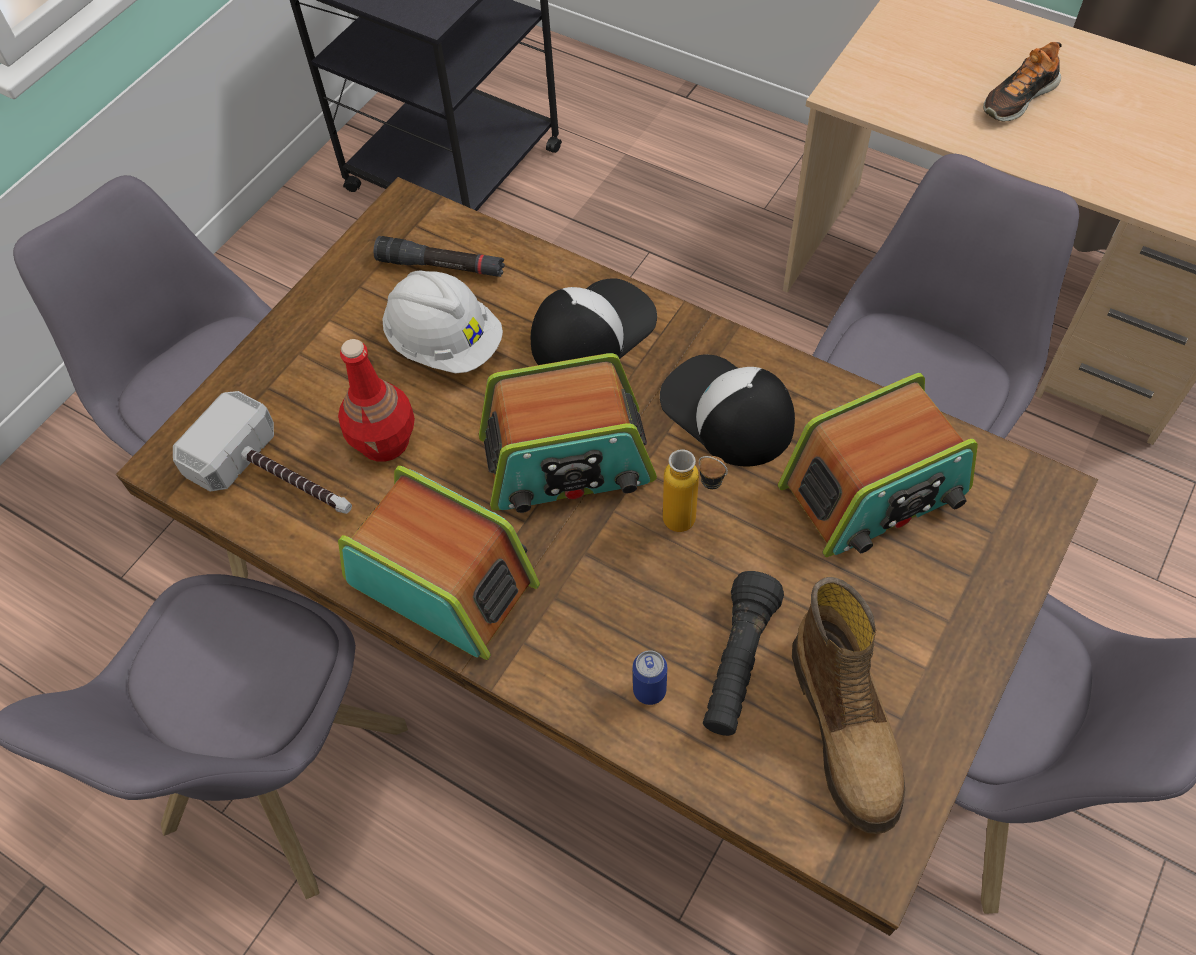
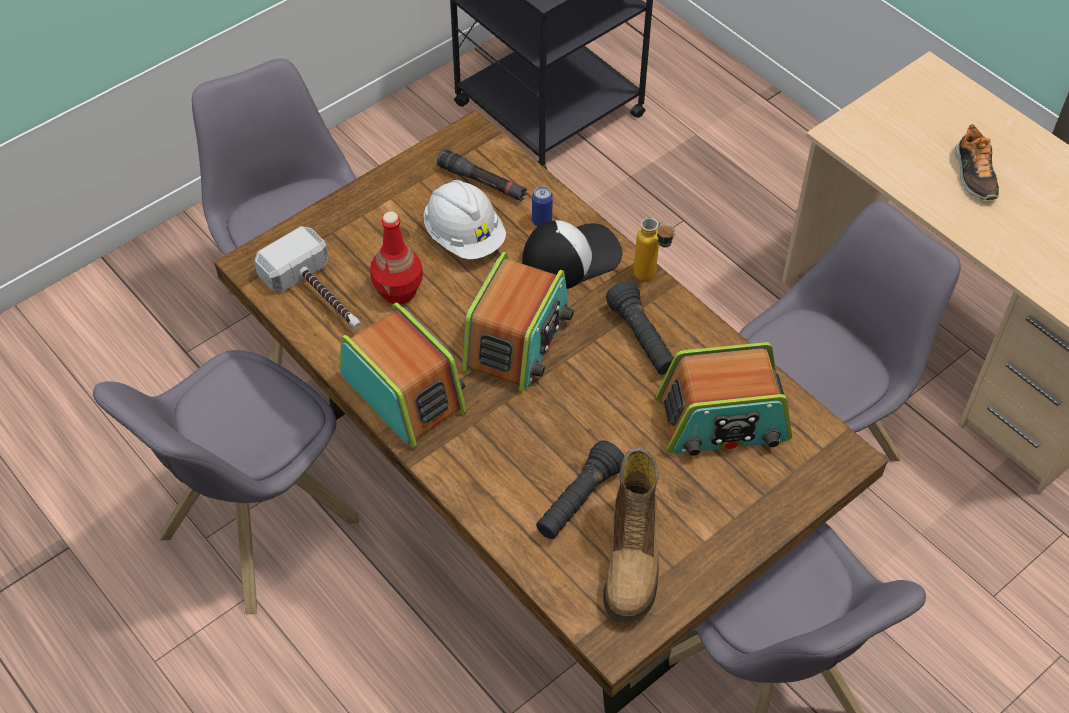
camera: 15 degrees right, 5 degrees down
radio [479,353,657,513] -> radio turned 75 degrees counterclockwise [462,252,574,393]
can [632,650,667,705] -> can moved to [532,186,553,226]
cap [660,355,795,466] -> black flashlight [606,281,674,375]
bottle [663,449,728,532] -> bottle moved to [634,218,675,281]
shoe [983,42,1062,122] -> shoe turned 75 degrees counterclockwise [955,124,999,200]

